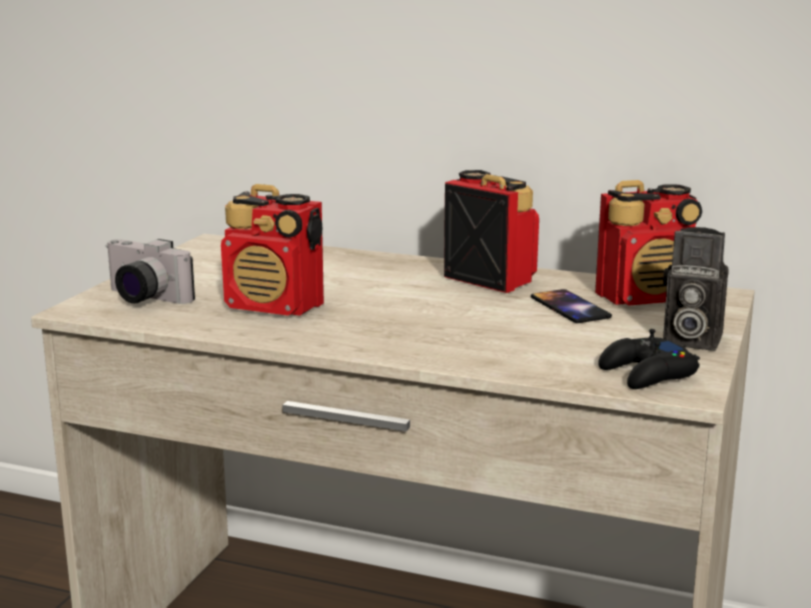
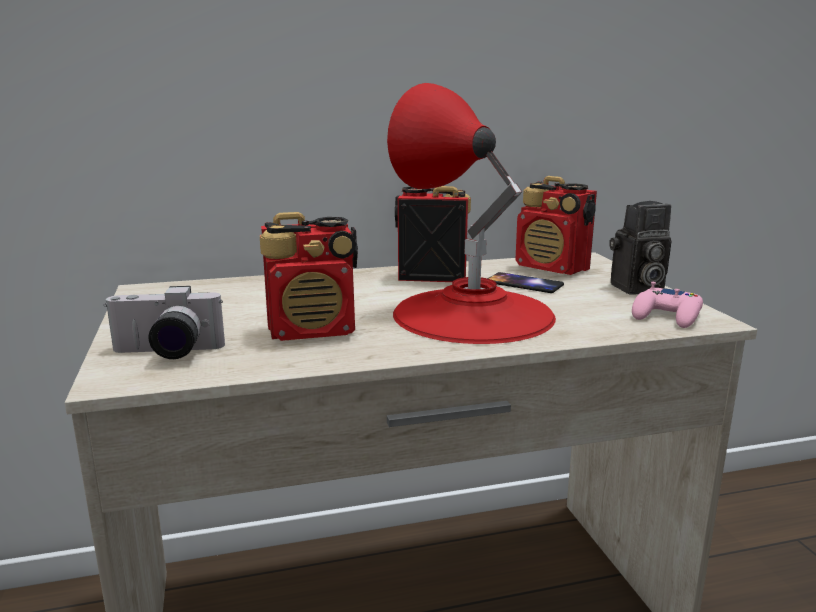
camera: 35 degrees left, 0 degrees up
radio [595,180,702,306] -> radio turned 90 degrees clockwise [515,176,597,275]
black game controller [598,329,700,389] -> pink game controller [632,281,703,328]
none -> red table lamp [387,83,556,344]

